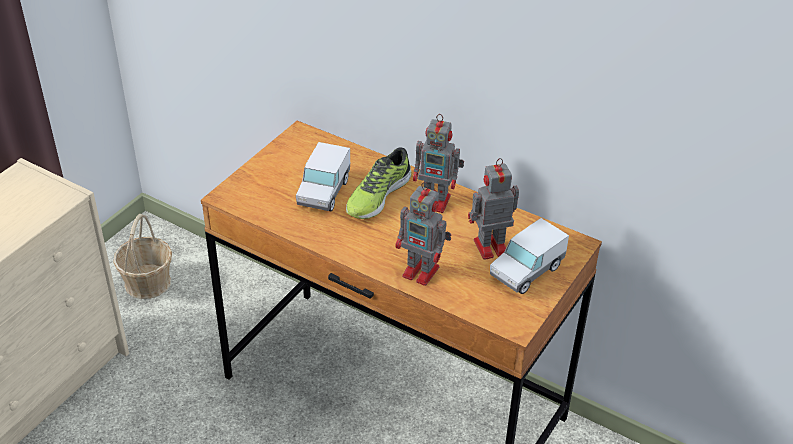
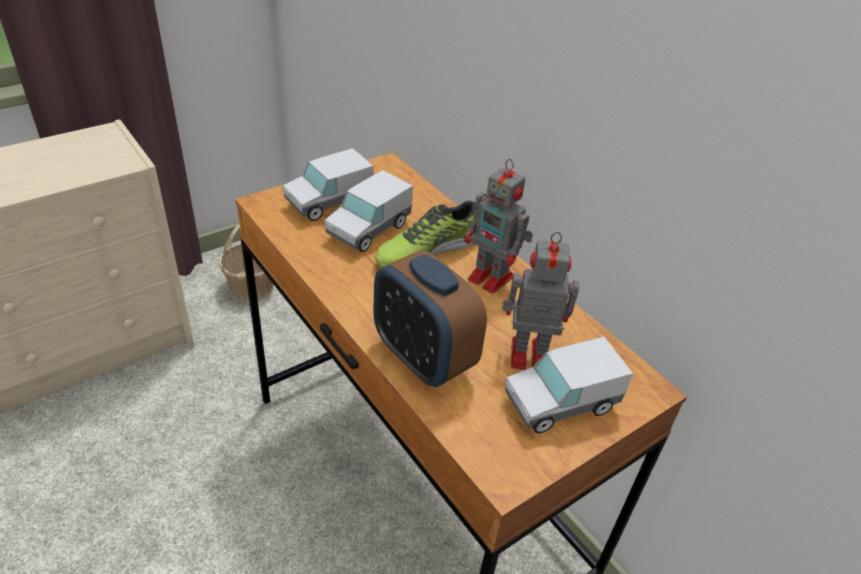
camera: 20 degrees right, 0 degrees up
toy robot [395,182,451,286] -> alarm clock [373,250,487,387]
none -> toy truck [283,148,374,221]

